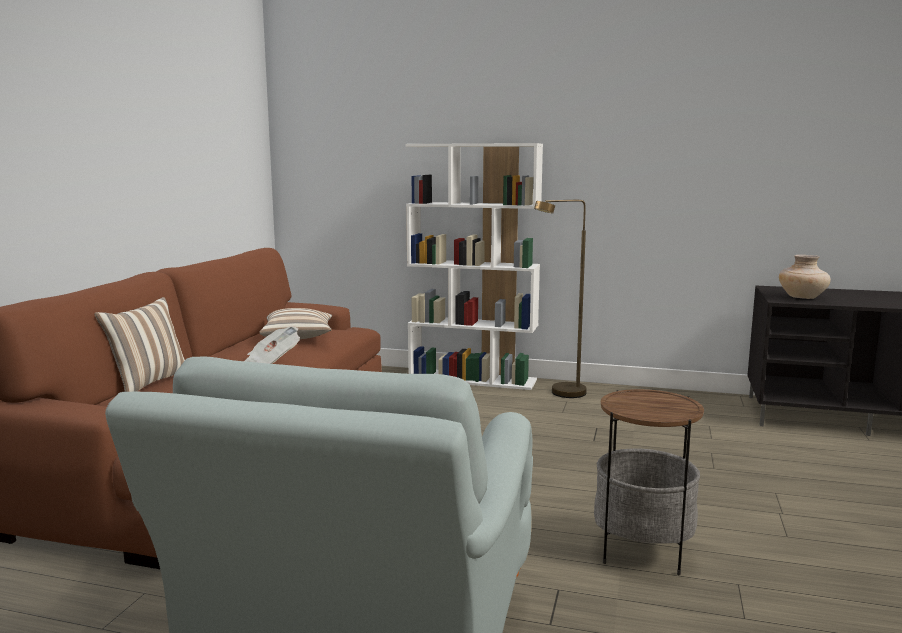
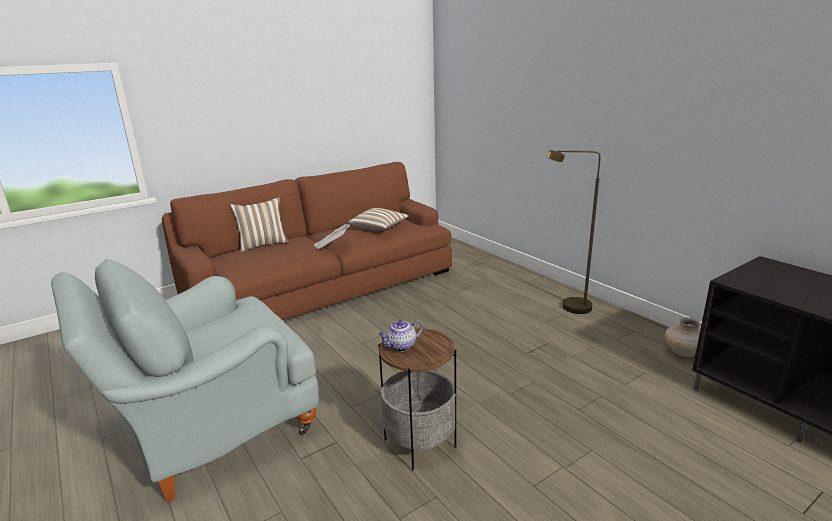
camera: 40 degrees right, 10 degrees up
white bookcase [405,143,543,390] -> none
beige vase [779,255,831,299] -> beige vase moved to [665,317,701,357]
none -> teapot [378,320,423,352]

